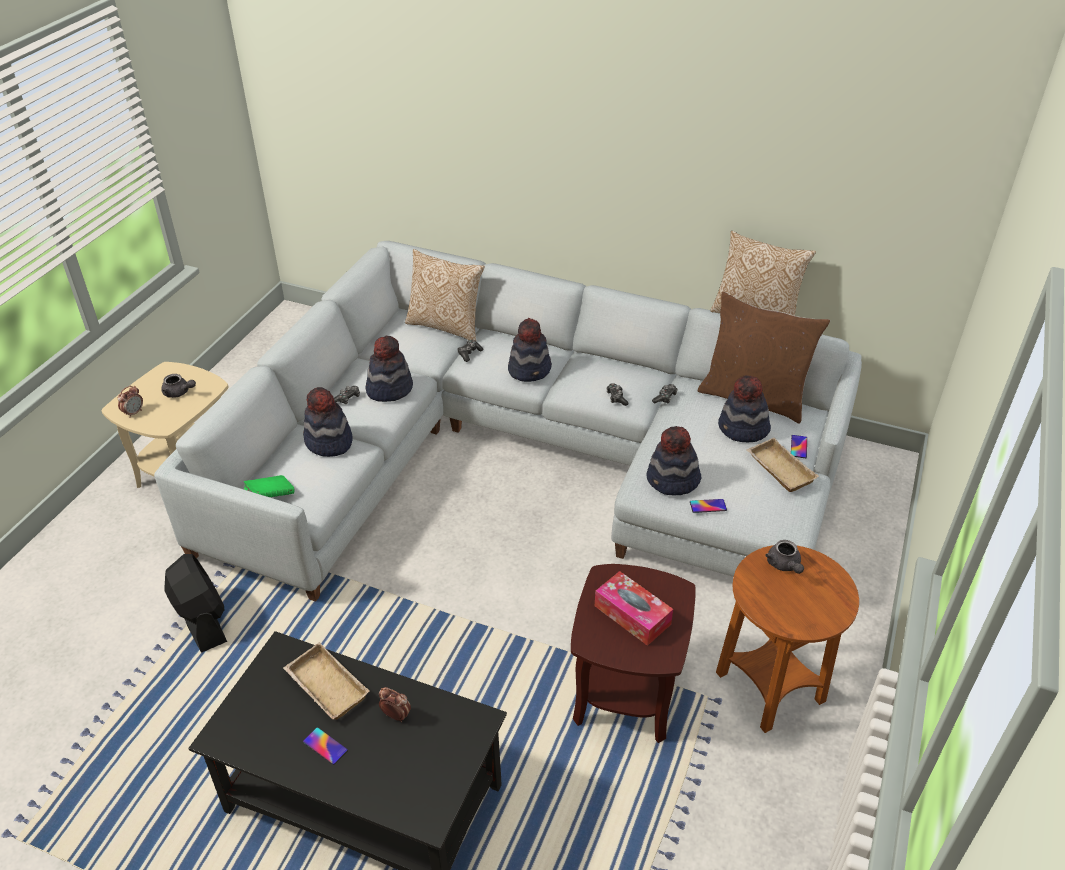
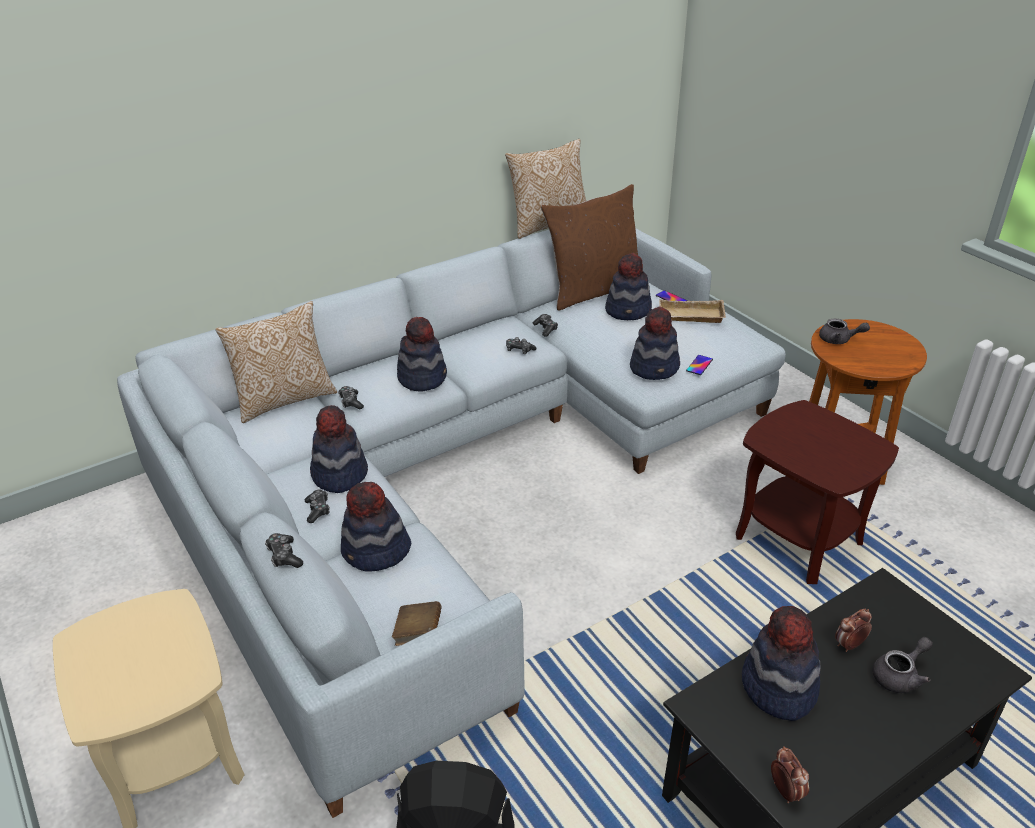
camera: 55 degrees left, 5 degrees down
alarm clock [118,386,143,418] -> alarm clock moved to [771,746,809,803]
grey teapot [161,374,196,398] -> grey teapot moved to [872,637,933,693]
green book [244,475,294,497] -> brown book [392,601,442,646]
beige tray [283,642,370,720] -> hat [742,606,821,721]
phone [303,727,348,765] -> none
tissue box [595,571,673,646] -> none
none -> game controller [265,533,303,568]

